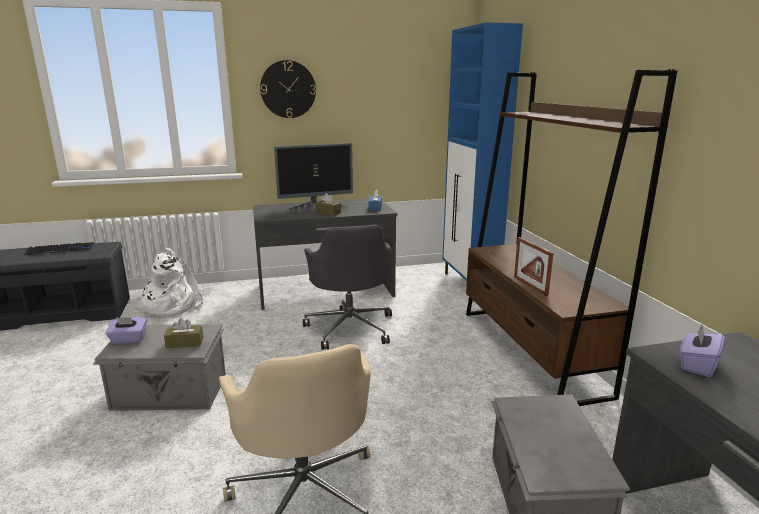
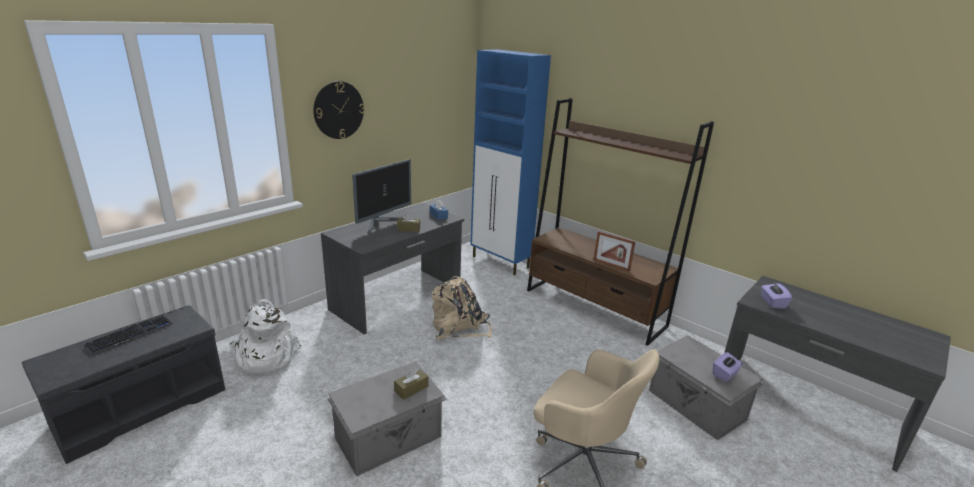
camera: 35 degrees left, 5 degrees up
purple tissue box [106,317,147,344] -> purple tissue box moved to [713,352,743,382]
grey office chair [303,225,392,350] -> beige backpack [432,276,492,339]

